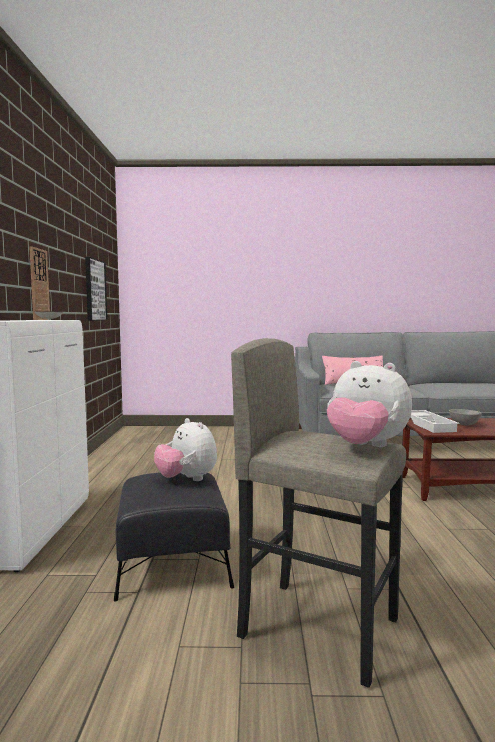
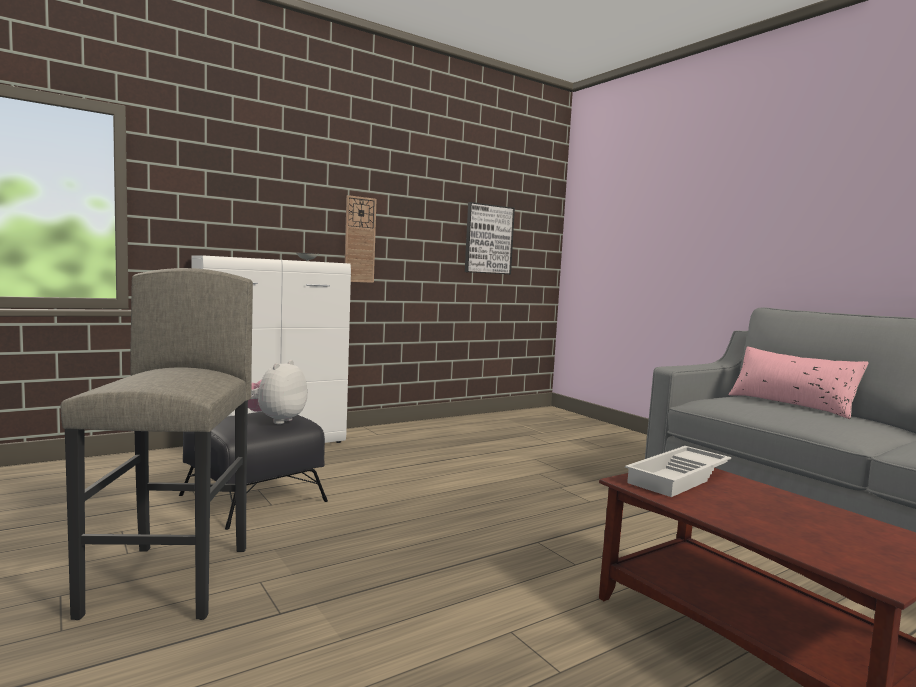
camera: 55 degrees right, 0 degrees up
plush toy [327,361,412,447] -> none
grey bowl [449,409,482,426] -> none

